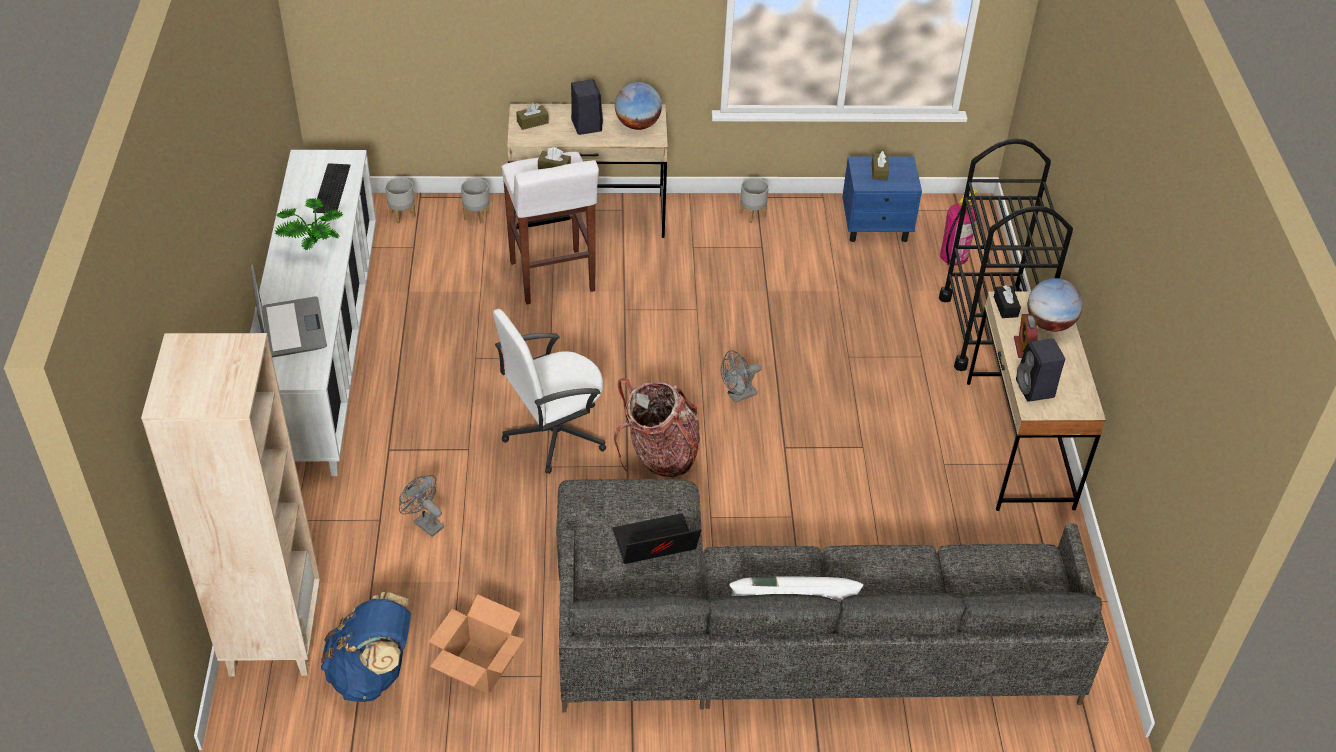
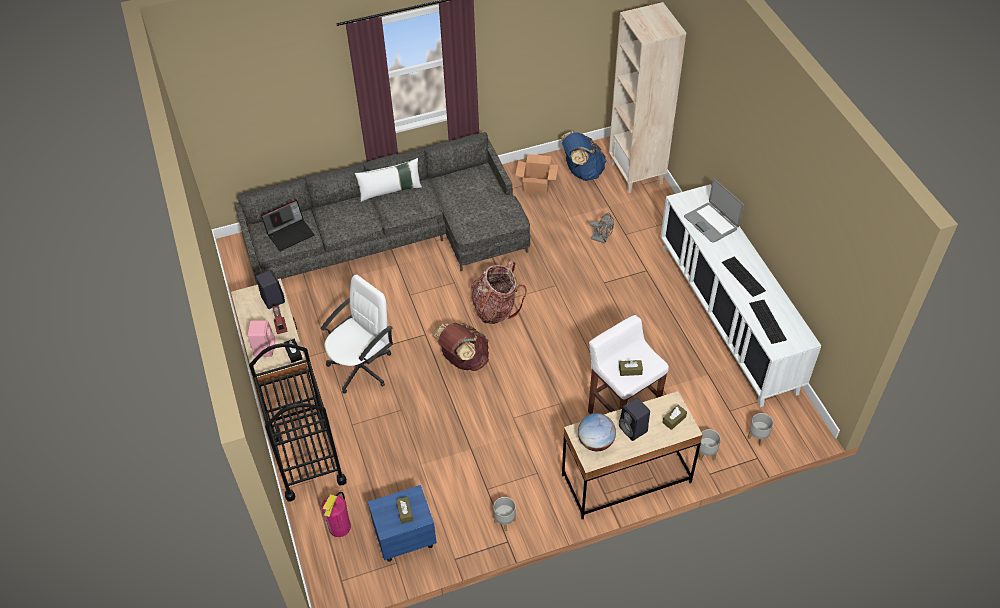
camera: 165 degrees right, 5 degrees up
potted plant [274,198,343,250] -> keyboard [722,257,766,297]
white office chair [493,309,606,474] -> white office chair moved to [321,274,393,394]
laptop [613,513,701,564] -> laptop moved to [261,200,314,251]
grey fan [721,350,762,403] -> brown backpack [432,323,489,371]
globe [1027,278,1083,332] -> pink speaker [248,320,275,357]

